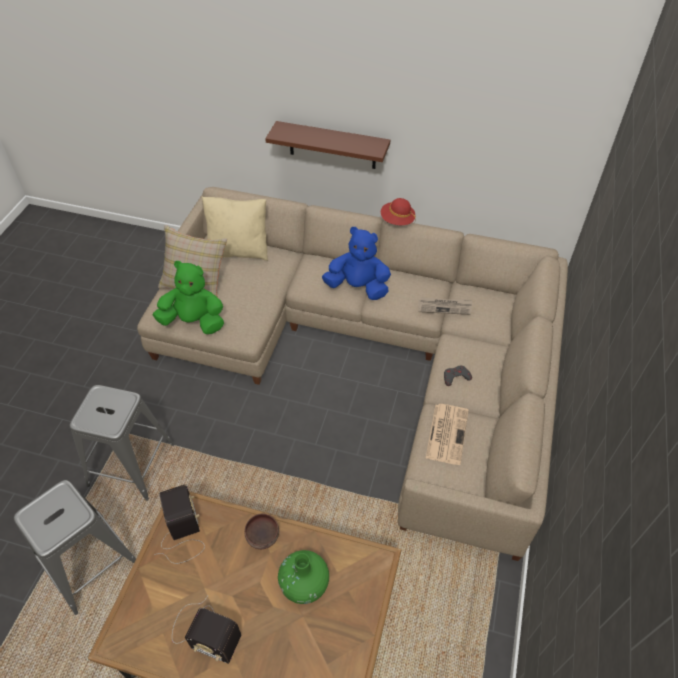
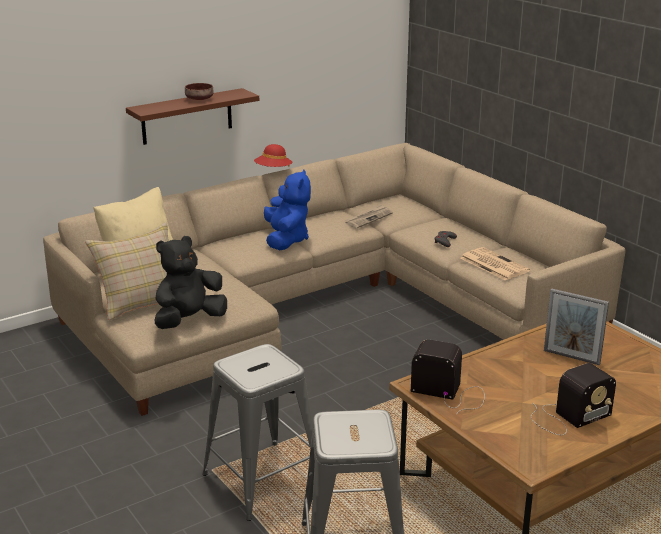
camera: 50 degrees left, 25 degrees down
green plush toy [153,261,224,334] -> black plush toy [155,236,227,329]
brown bowl [244,514,279,549] -> brown bowl moved to [185,83,214,100]
green vase [278,550,329,604] -> picture frame [544,288,609,365]
blue plush toy [322,227,391,300] -> blue plush toy turned 120 degrees clockwise [264,169,311,250]

